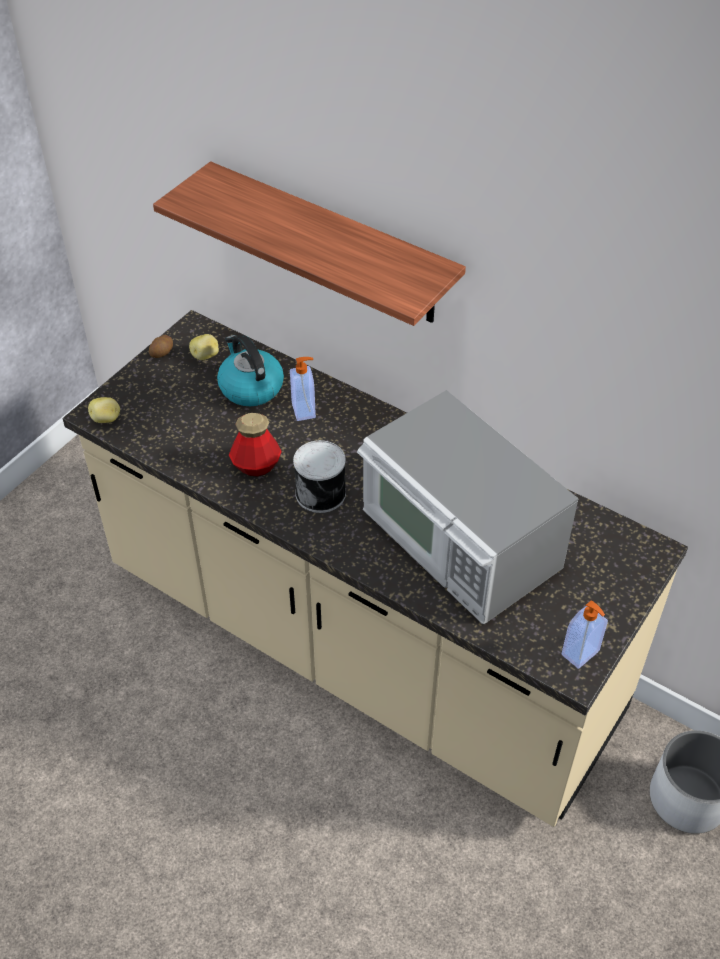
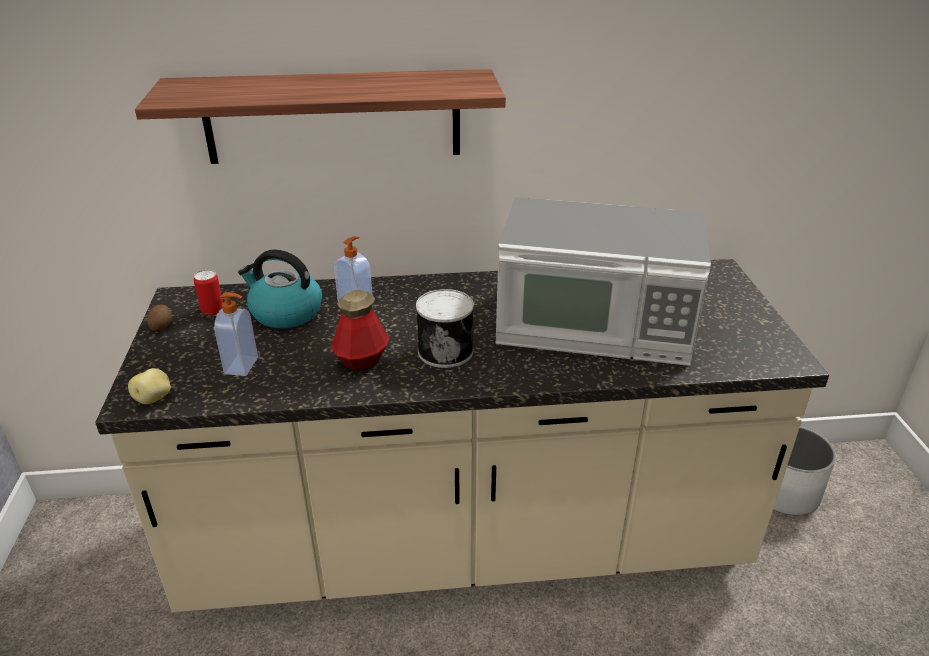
camera: 40 degrees left, 15 degrees down
potato [189,334,219,360] -> can [194,270,223,315]
soap dispenser [561,600,608,669] -> soap dispenser moved to [214,292,258,376]

